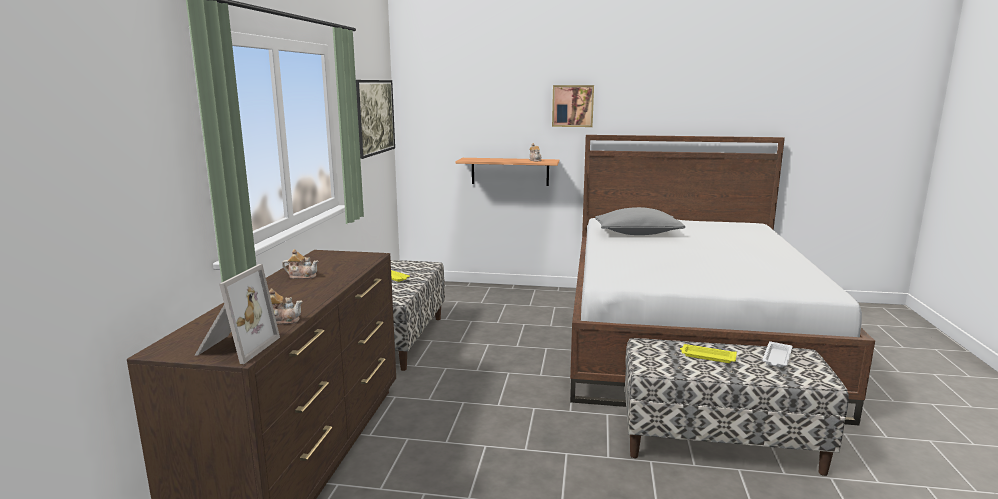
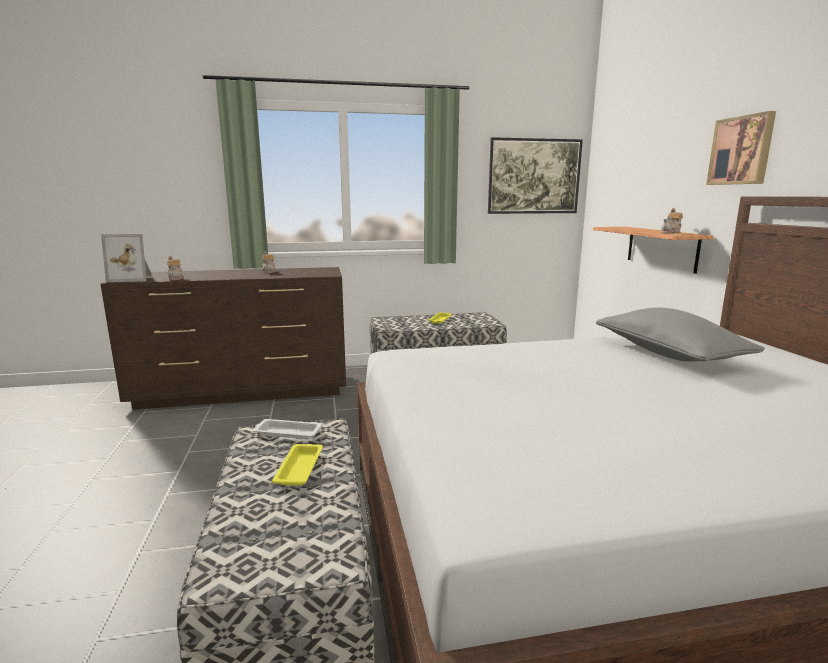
camera: 70 degrees right, 0 degrees up
white tray [762,341,792,368] -> white tray moved to [253,419,323,439]

